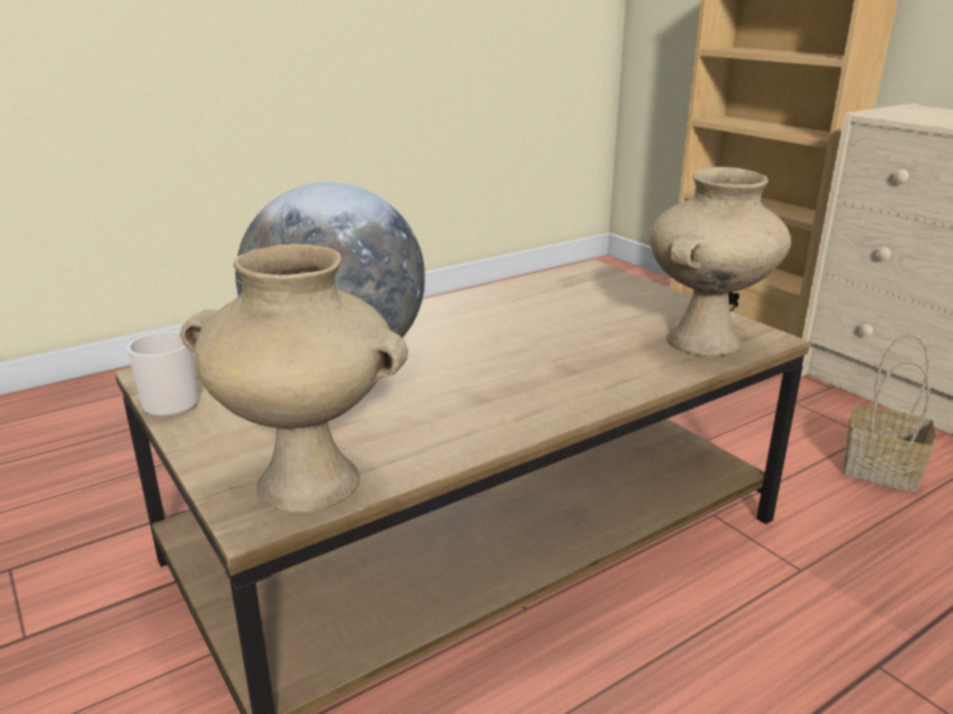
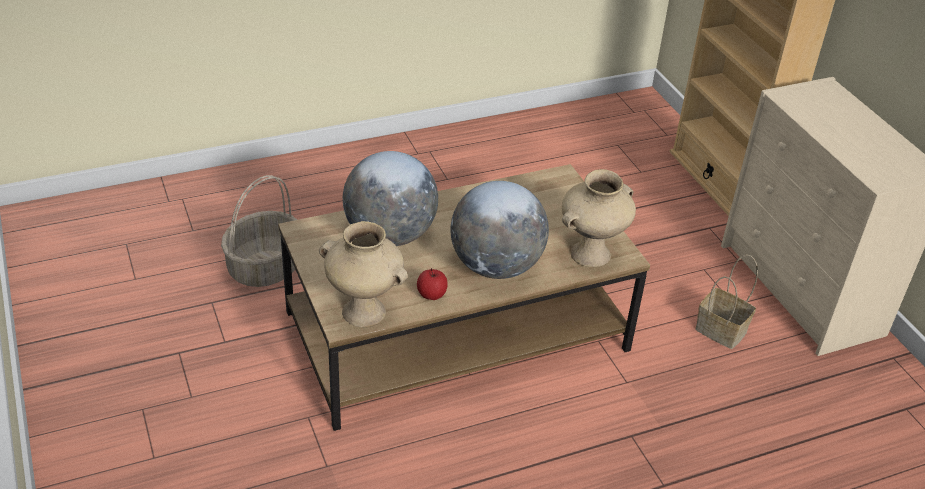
camera: 10 degrees right, 15 degrees up
mug [127,331,199,418] -> none
none -> basket [221,175,297,287]
none -> apple [417,268,448,300]
none -> globe [450,181,549,279]

